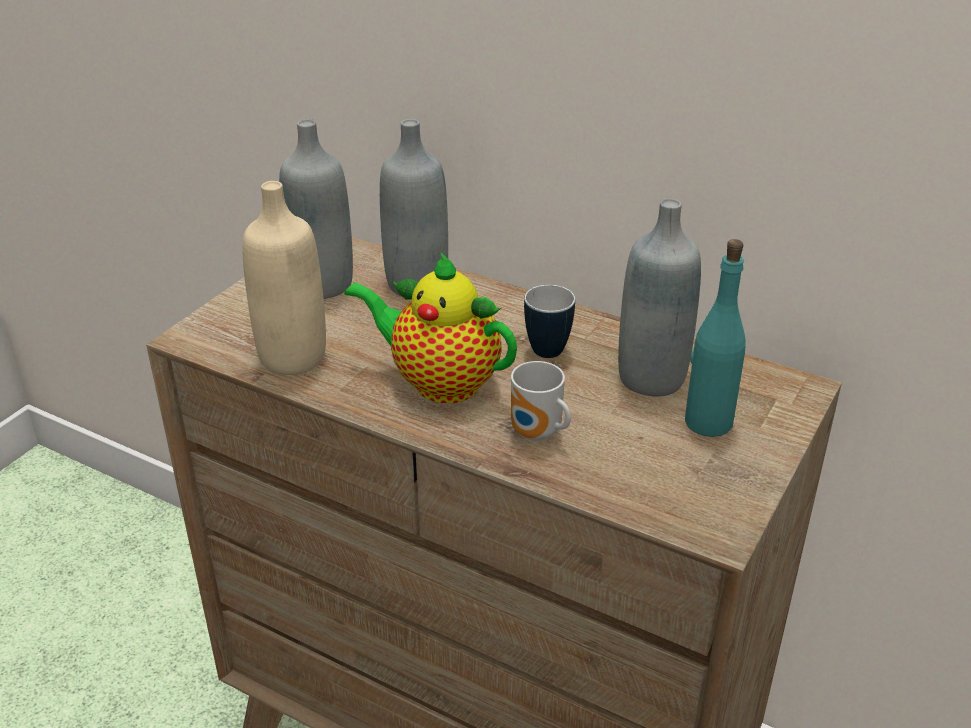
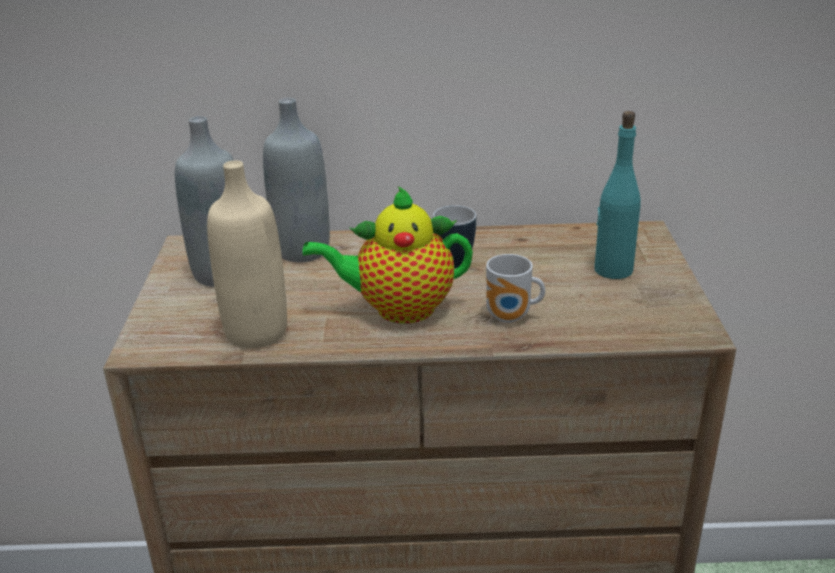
camera: 30 degrees left, 5 degrees down
grey bottle [618,198,701,397] -> none

